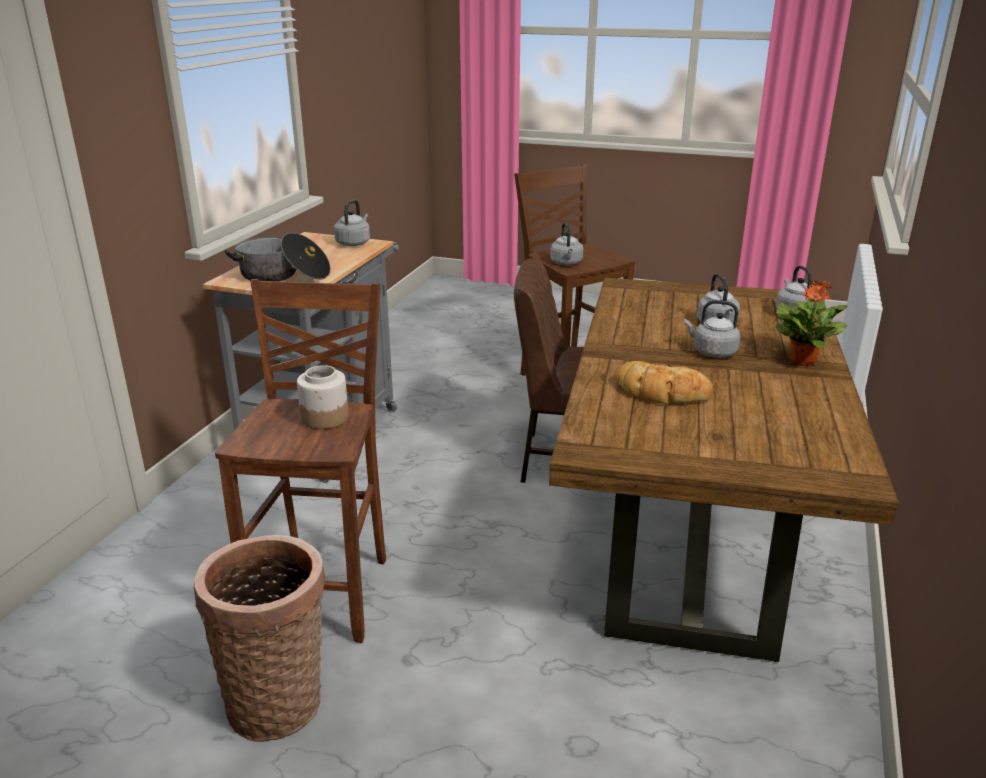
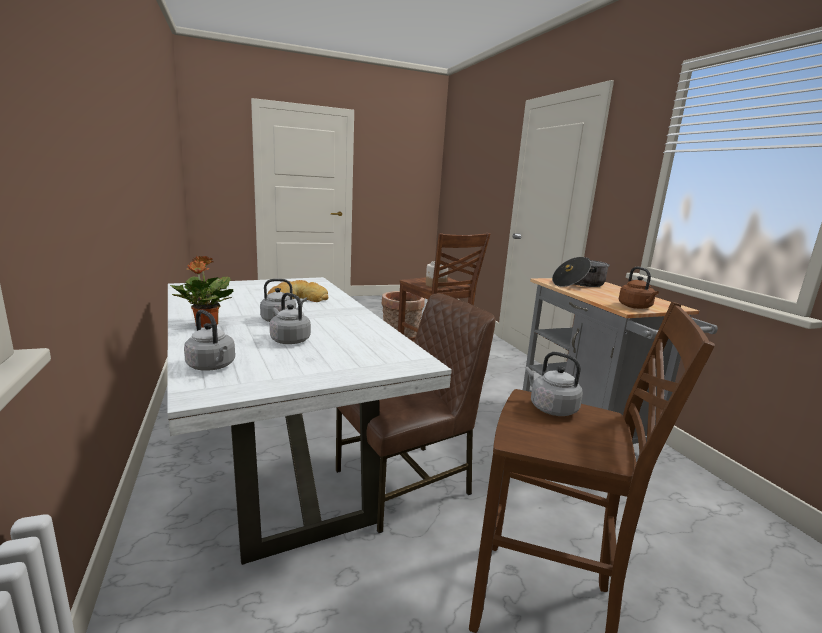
camera: 140 degrees right, 10 degrees down
grey kettle [334,200,370,246] -> brown kettle [619,267,659,309]
brown dining table [549,277,899,662] -> white dining table [167,277,452,565]

